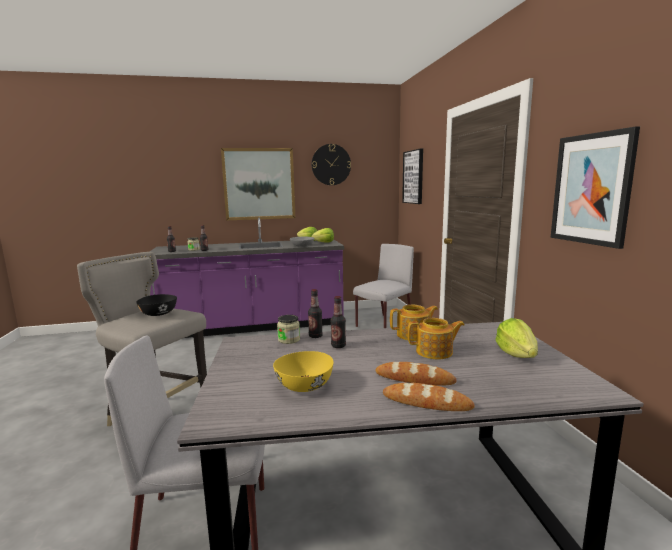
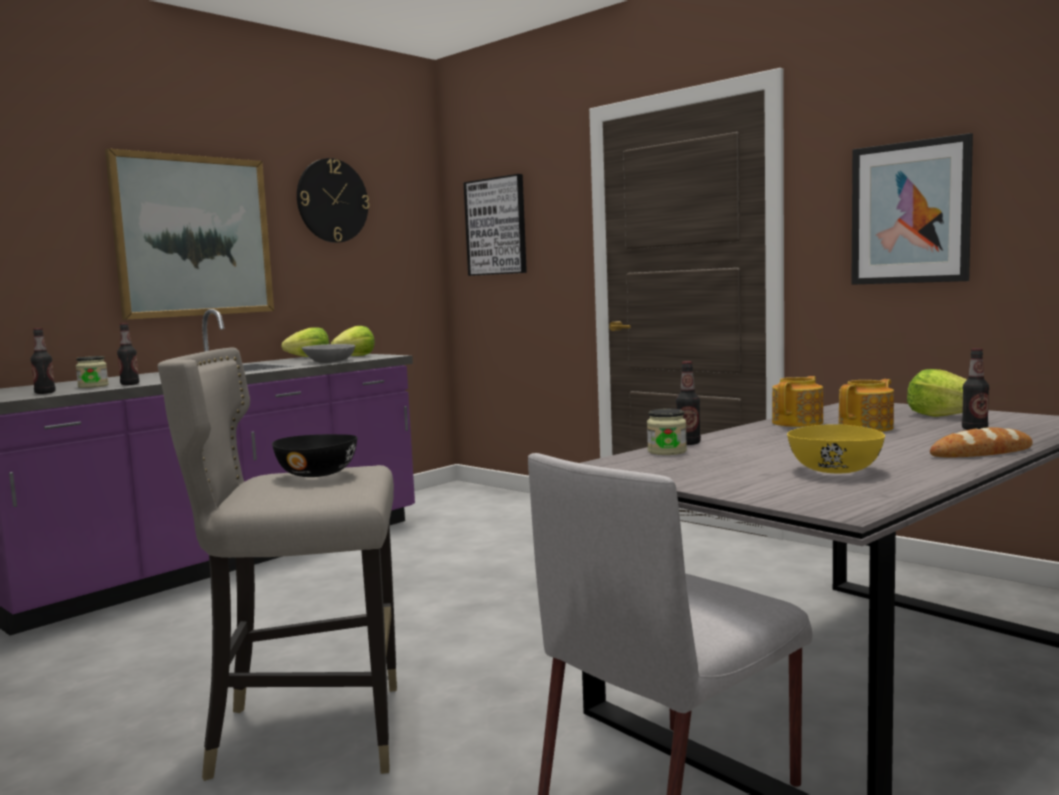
camera: 35 degrees left, 5 degrees down
bottle [331,296,346,348] -> bottle moved to [962,348,989,430]
grey chair [353,244,414,328] -> none
bread [376,362,457,386] -> none

